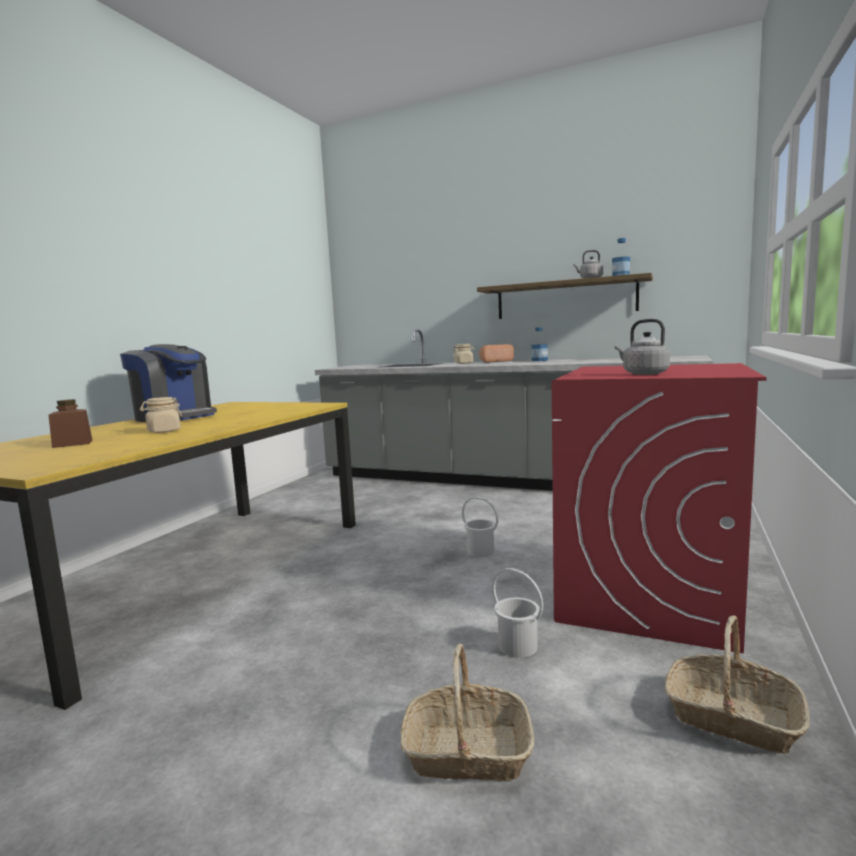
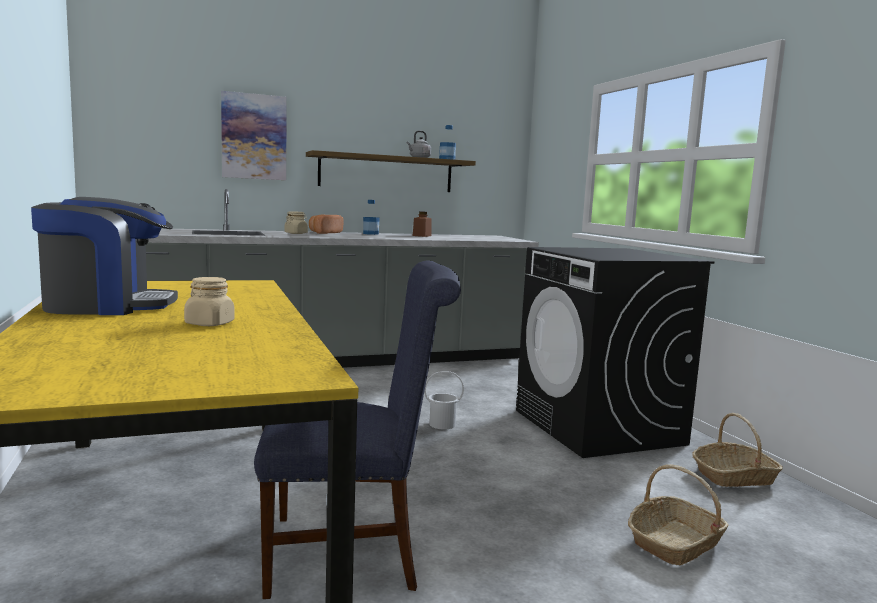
camera: 45 degrees left, 0 degrees up
brown jar [49,399,92,448] -> brown jar moved to [413,211,432,237]
white bucket [492,568,543,658] -> none
red washing machine [552,363,767,654] -> black washing machine [516,247,714,458]
grey kettle [615,319,670,375] -> none
none -> picture [221,91,287,180]
none -> blue chair [254,261,461,599]

